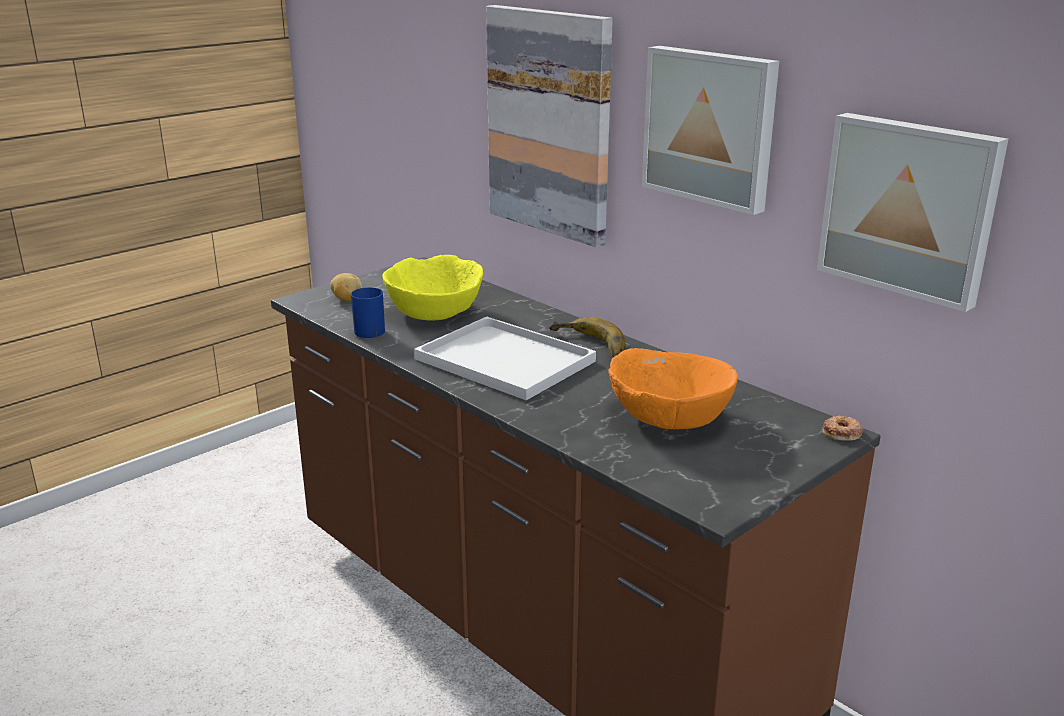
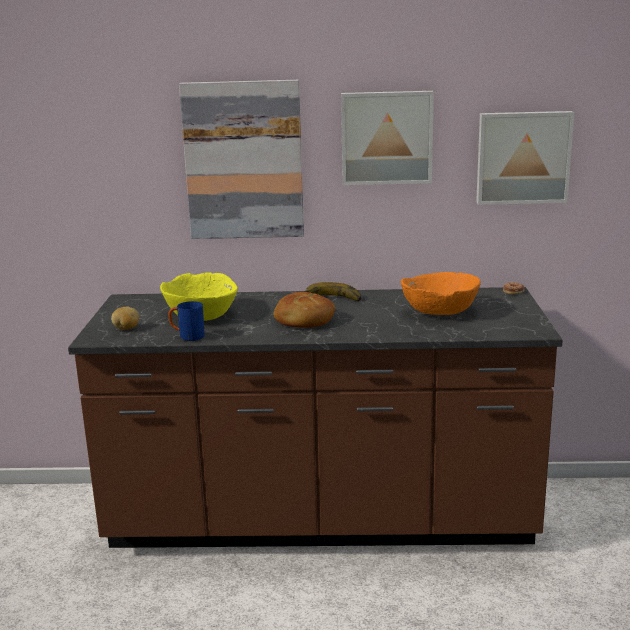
camera: 45 degrees left, 5 degrees down
white tray [414,317,596,400] -> bread [273,292,335,328]

